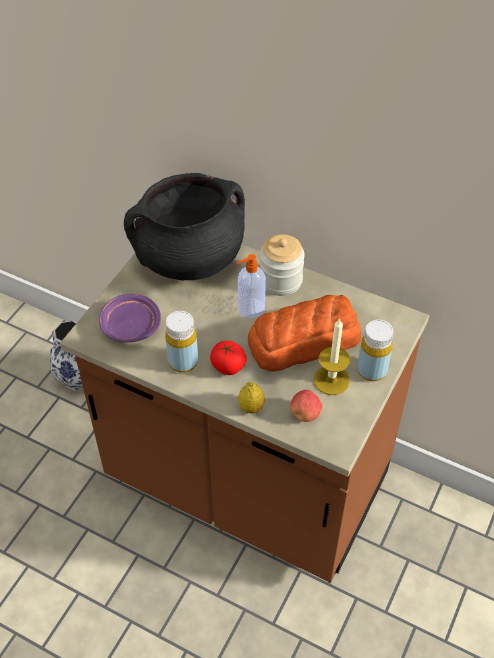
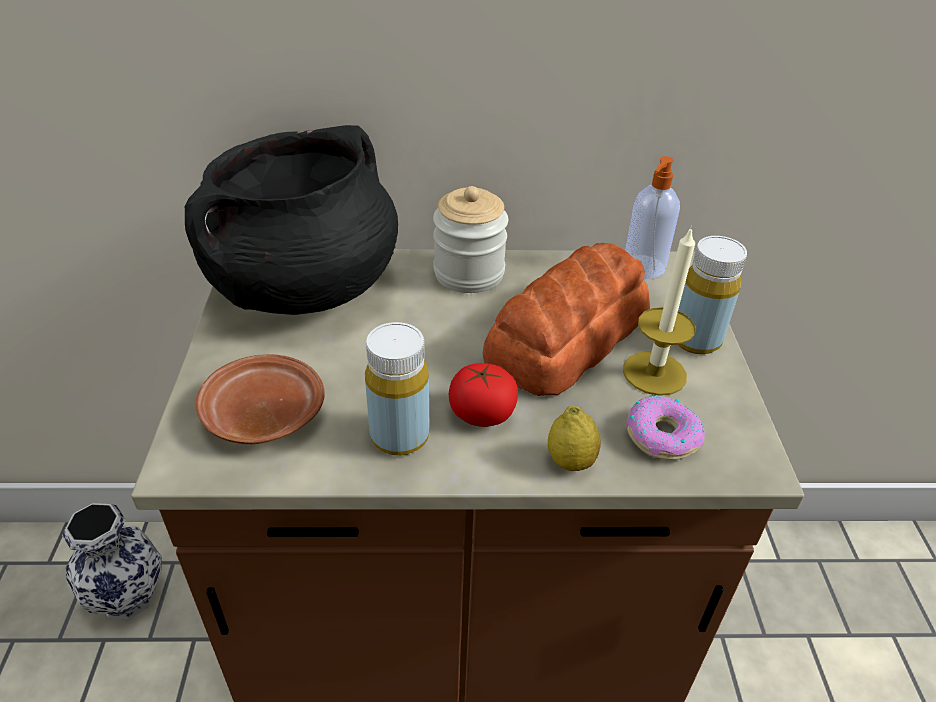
camera: 30 degrees left, 10 degrees down
purple plate [99,294,161,342] -> brown plate [196,354,325,444]
soap dispenser [237,254,266,318] -> soap dispenser moved to [625,156,680,279]
apple [290,390,322,422] -> donut [626,395,705,460]

